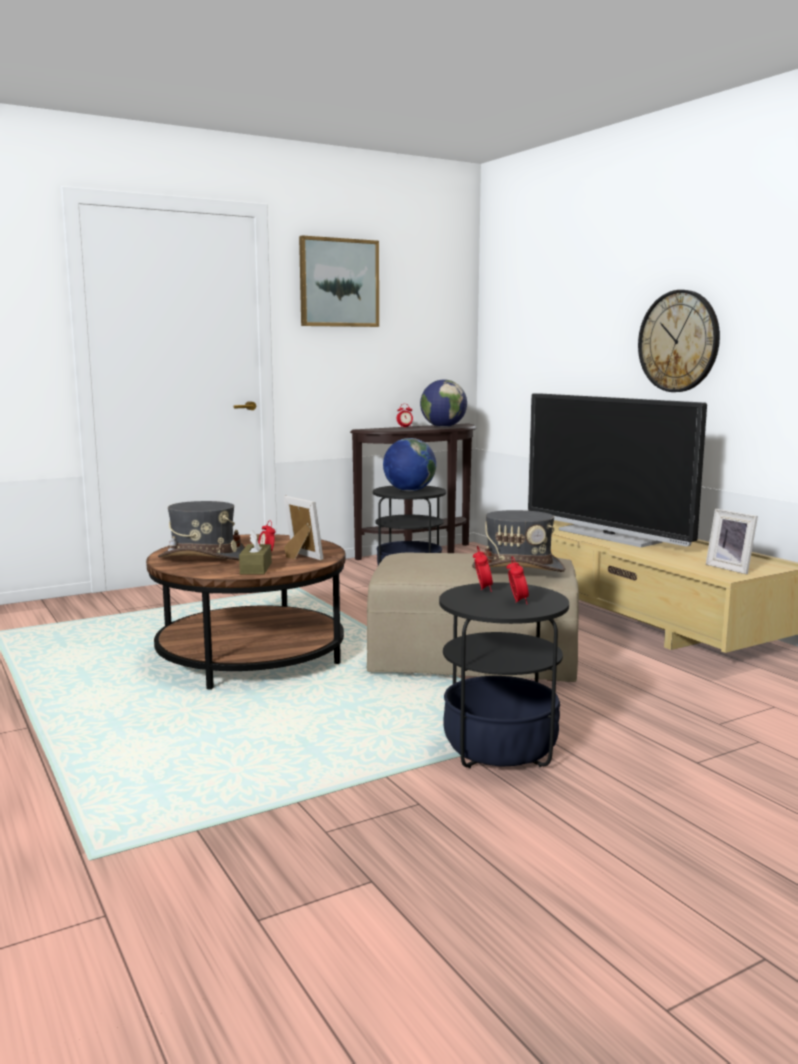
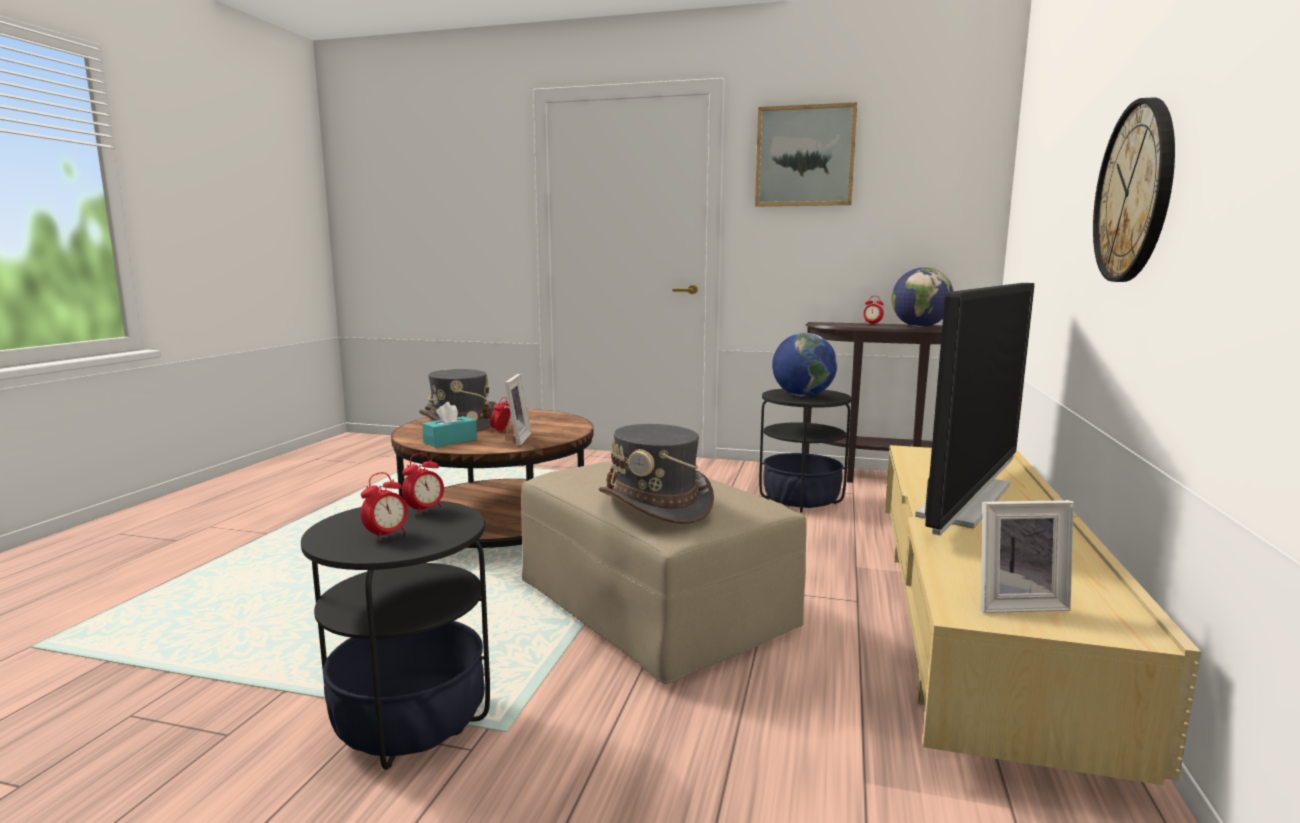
camera: 45 degrees right, 0 degrees up
brown tissue box [239,530,272,574] -> turquoise tissue box [422,402,477,447]
television [528,393,707,547] -> television turned 150 degrees counterclockwise [915,283,1035,536]
picture frame [706,509,758,574] -> picture frame turned 105 degrees counterclockwise [980,500,1074,613]

